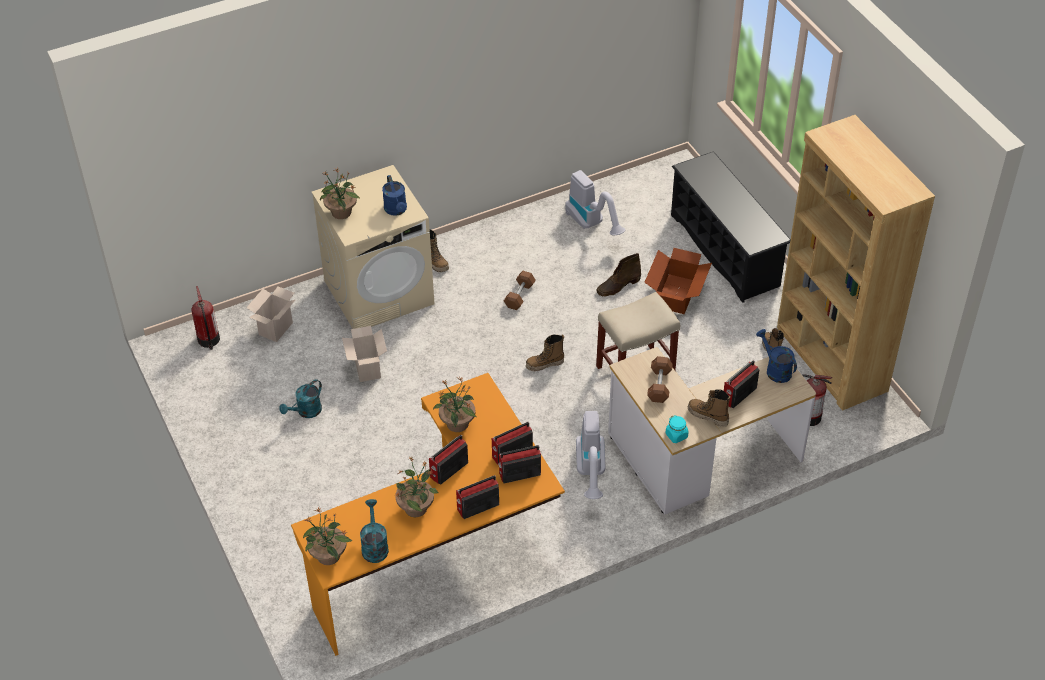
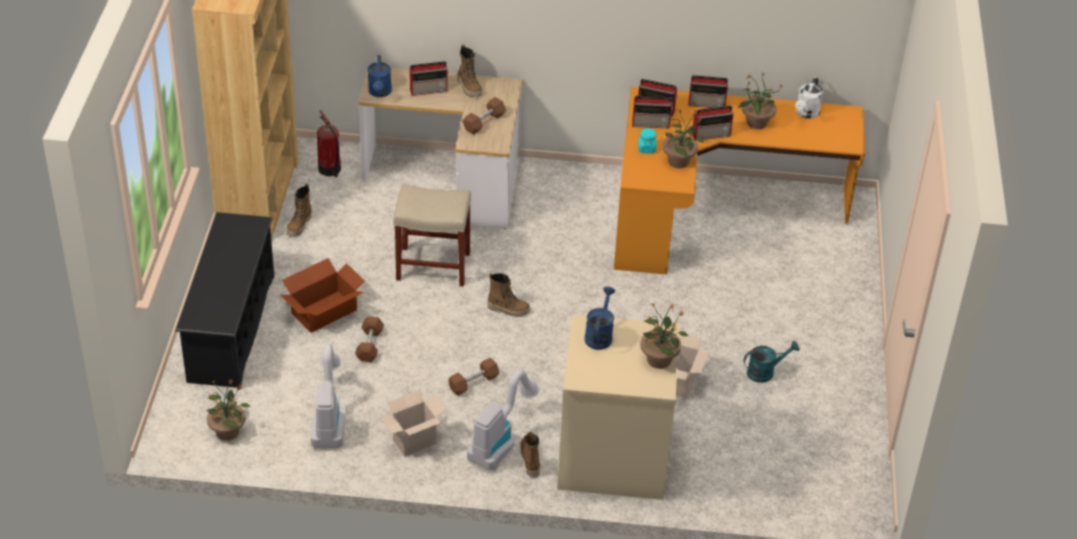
camera: 150 degrees left, 5 degrees down
fire extinguisher [192,286,220,350] -> none
cardboard box [246,287,295,342] -> cardboard box moved to [381,390,446,456]
potted plant [303,507,352,565] -> potted plant moved to [207,379,251,440]
turquoise watering can [360,499,389,563] -> white watering can [795,77,823,119]
vacuum cleaner [576,411,605,499] -> vacuum cleaner moved to [467,369,539,471]
brown boot [596,253,641,297] -> brown dumbbell [355,316,384,362]
turquoise jar [665,415,689,443] -> turquoise jar moved to [638,128,657,153]

